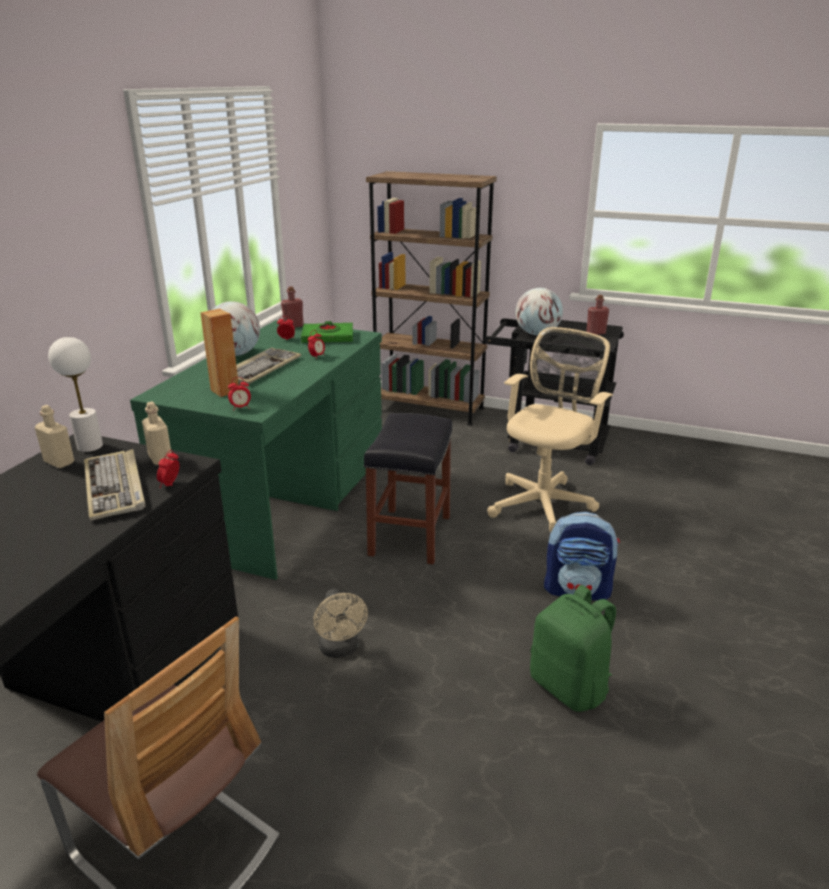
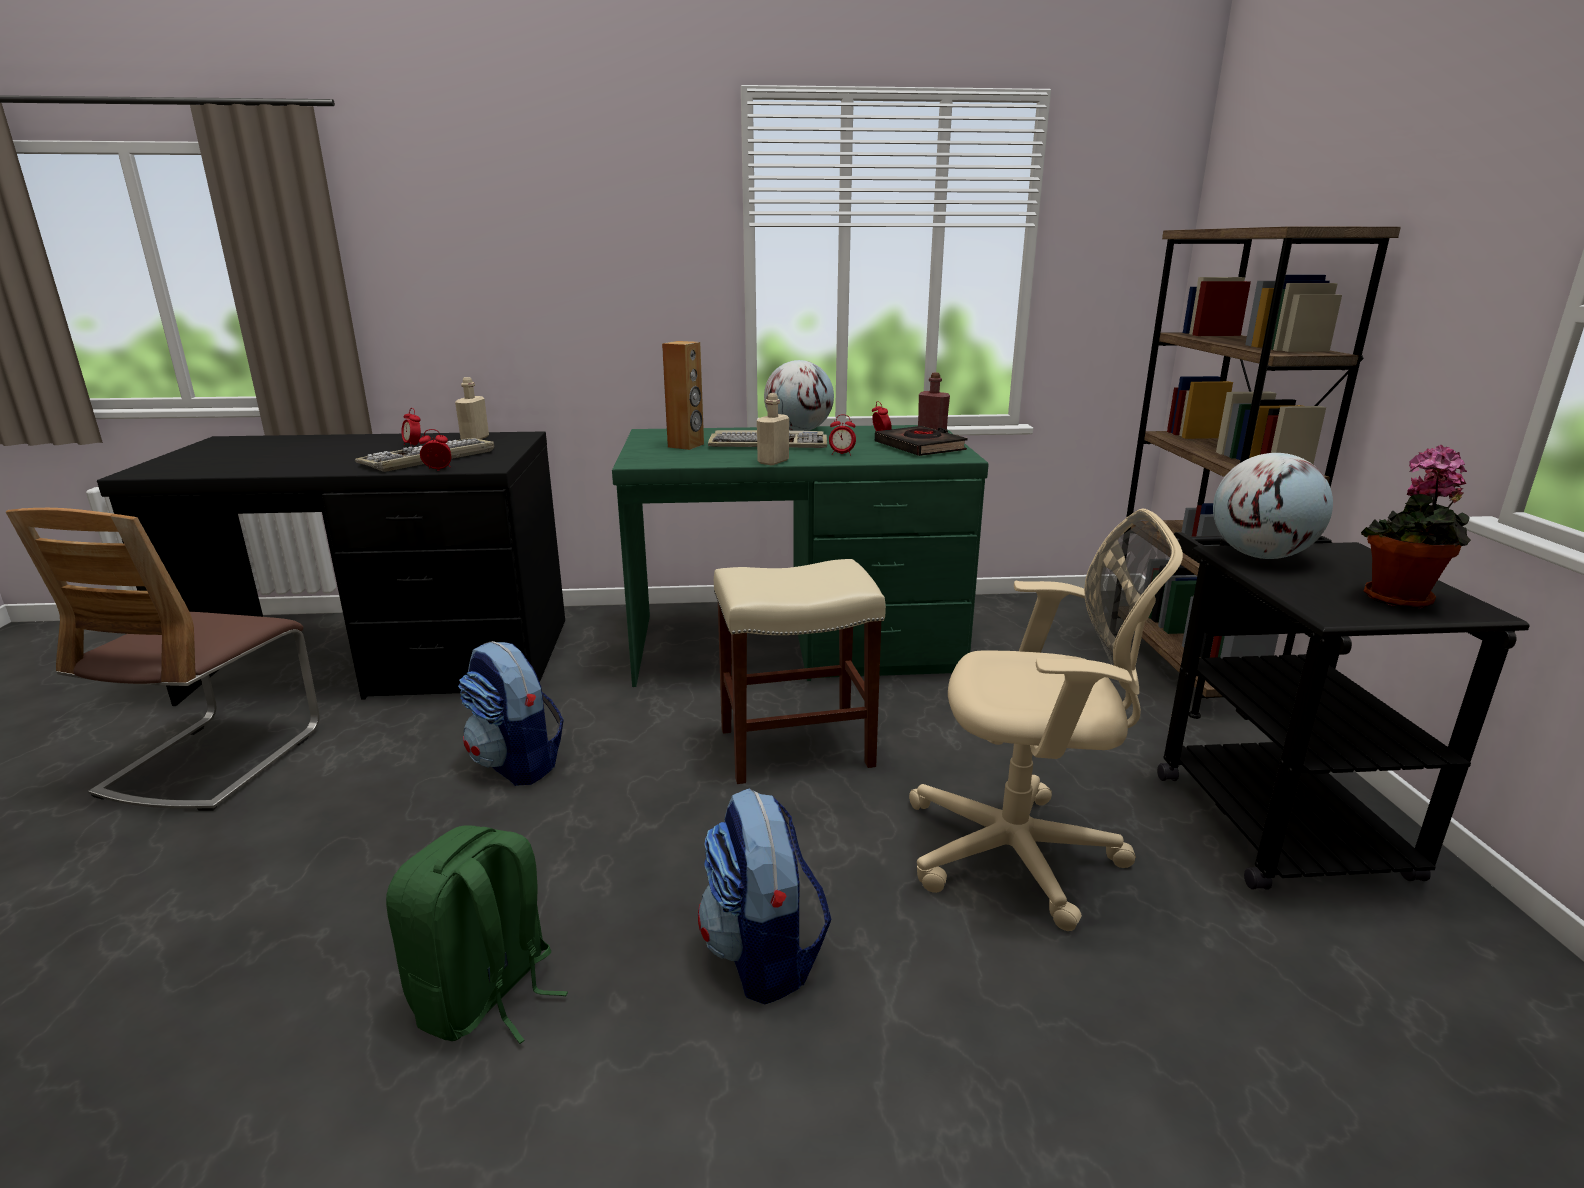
camera: 65 degrees right, 5 degrees down
white table lamp [48,337,103,452] -> none
beige bottle [142,402,173,465] -> beige bottle moved to [757,393,789,465]
alarm clock [228,377,251,411] -> alarm clock moved to [402,408,421,446]
green book [301,321,353,343] -> black book [875,426,968,456]
beige fan [313,589,368,658] -> backpack [458,641,564,786]
black stool [364,413,453,565] -> beige stool [714,559,886,784]
red bottle [586,295,609,335] -> potted plant [1361,445,1471,609]

